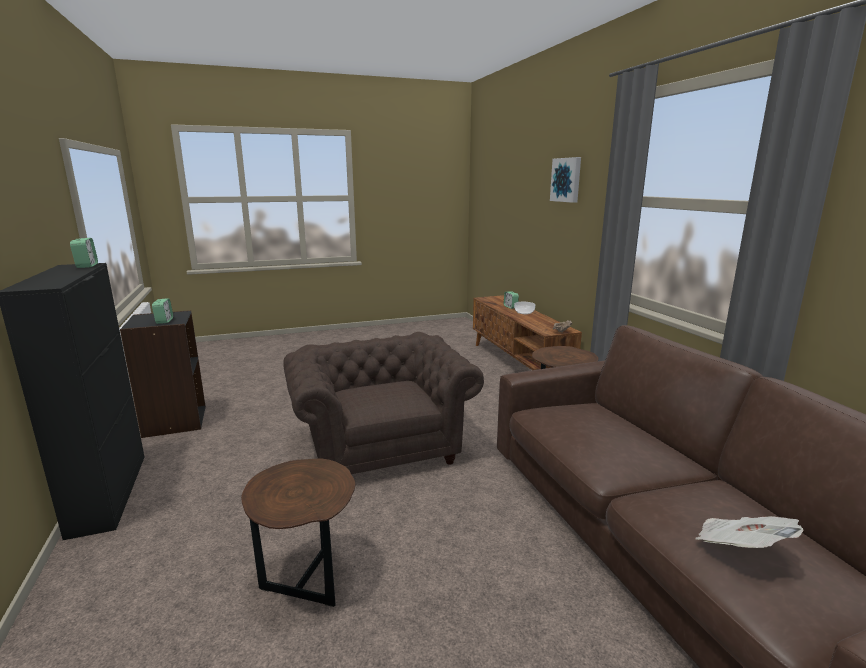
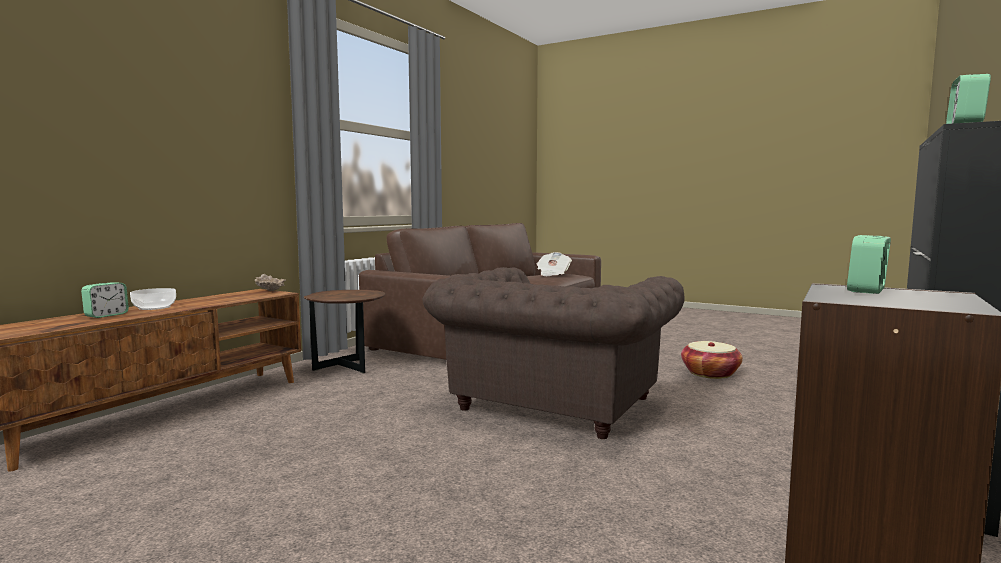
camera: 130 degrees left, 10 degrees down
brown side table [241,458,355,607] -> basket [681,341,743,379]
picture [550,157,581,203] -> none

